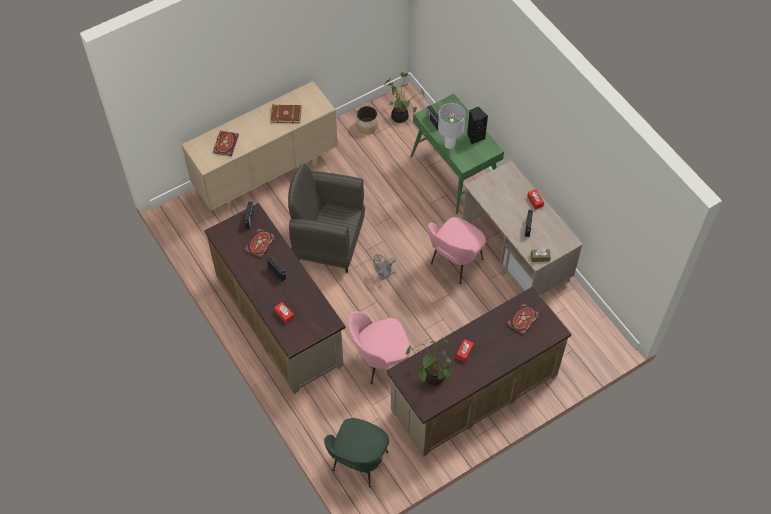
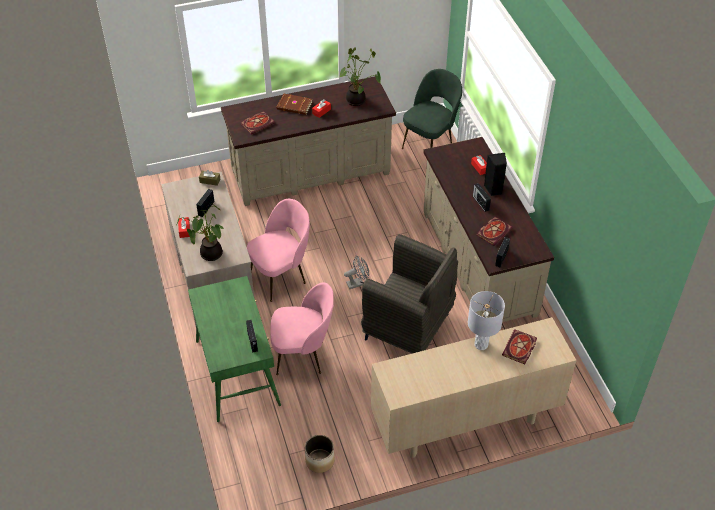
camera: 165 degrees left, 10 degrees down
brown book [271,105,302,123] -> brown book moved to [277,94,312,115]
pink chair [348,311,410,384] -> pink chair moved to [271,283,334,375]
potted plant [384,72,424,123] -> potted plant moved to [177,202,224,261]
grey table lamp [438,103,466,149] -> grey table lamp moved to [468,291,505,350]
black speaker [467,107,488,144] -> black speaker moved to [484,153,507,196]

